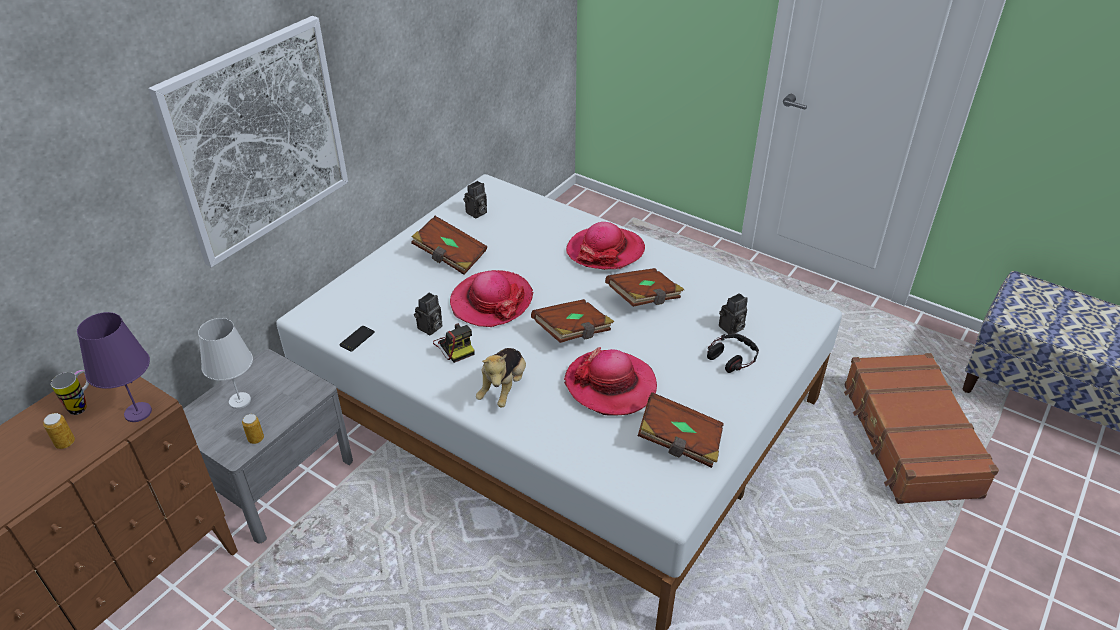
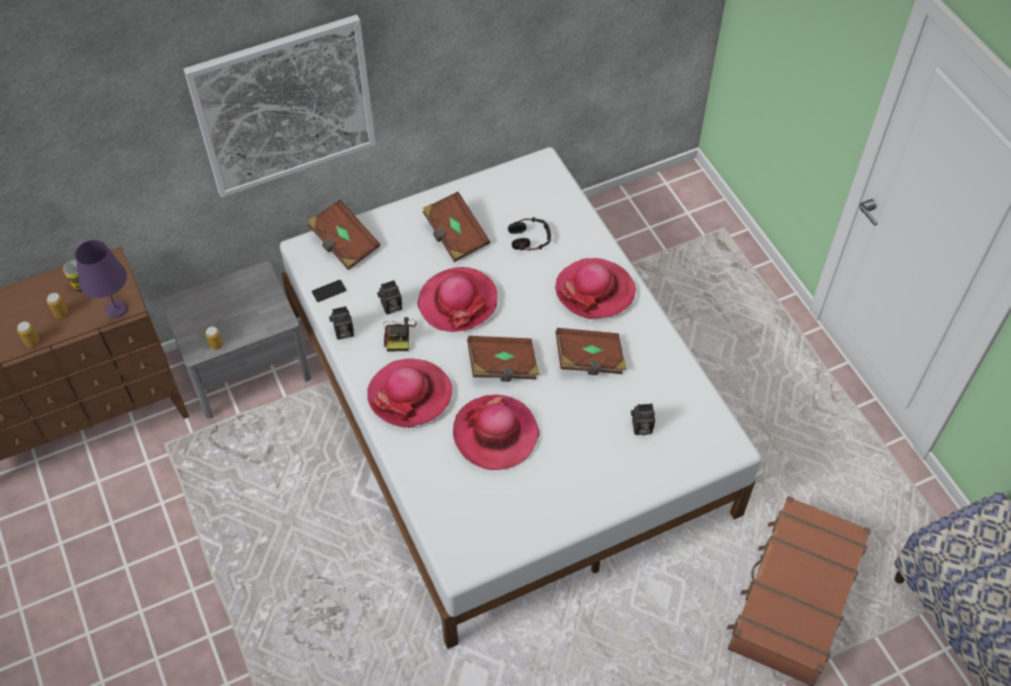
camera: 30 degrees right, 15 degrees up
white table lamp [198,318,253,409] -> none
camera [463,181,487,218] -> camera moved to [329,306,354,340]
plush toy [476,348,526,407] -> hat [367,359,452,428]
brown book [638,392,724,468] -> brown book moved to [308,200,380,270]
headphones [707,333,759,373] -> headphones moved to [508,217,551,250]
none -> can [17,321,39,347]

